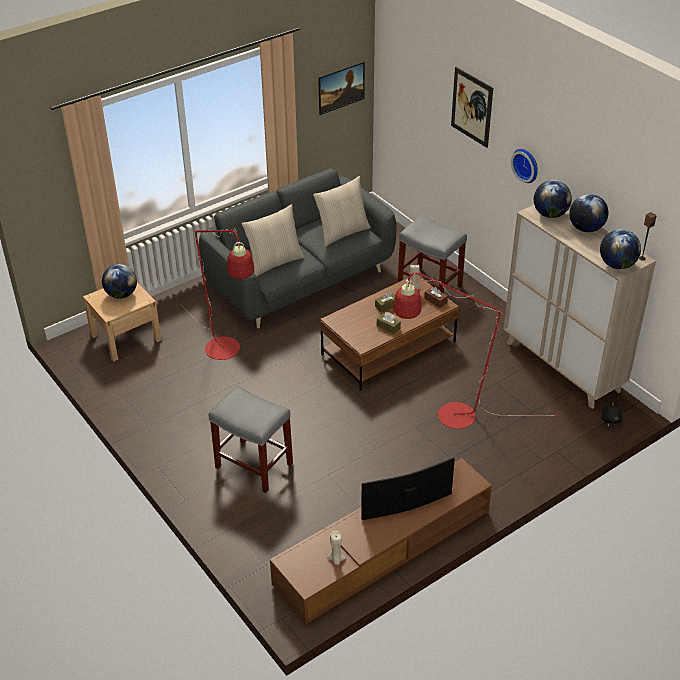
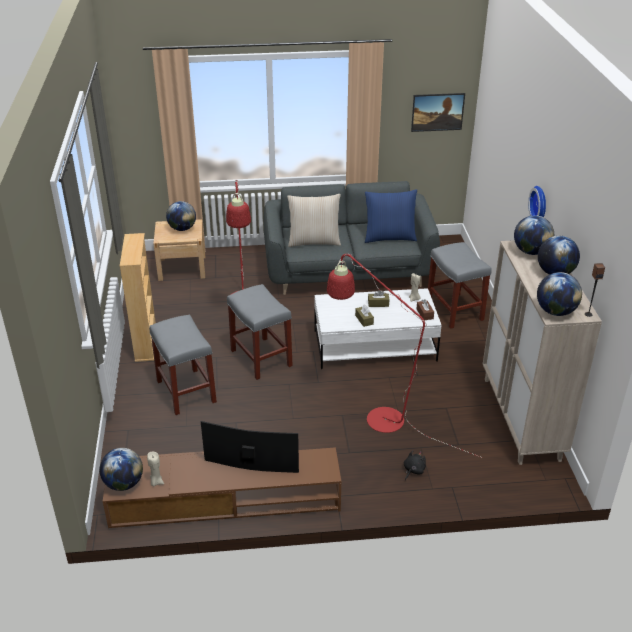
camera: 30 degrees right, 5 degrees down
beige pillow [313,176,371,247] -> blue pillow [365,189,417,243]
brown coffee table [320,275,459,391] -> white coffee table [315,288,442,369]
picture [451,67,493,148] -> none
black plush toy [601,402,623,432] -> black plush toy moved to [404,450,426,480]
none -> globe [99,448,143,491]
none -> beige bookcase [120,233,156,362]
none -> grey stool [227,284,293,380]

